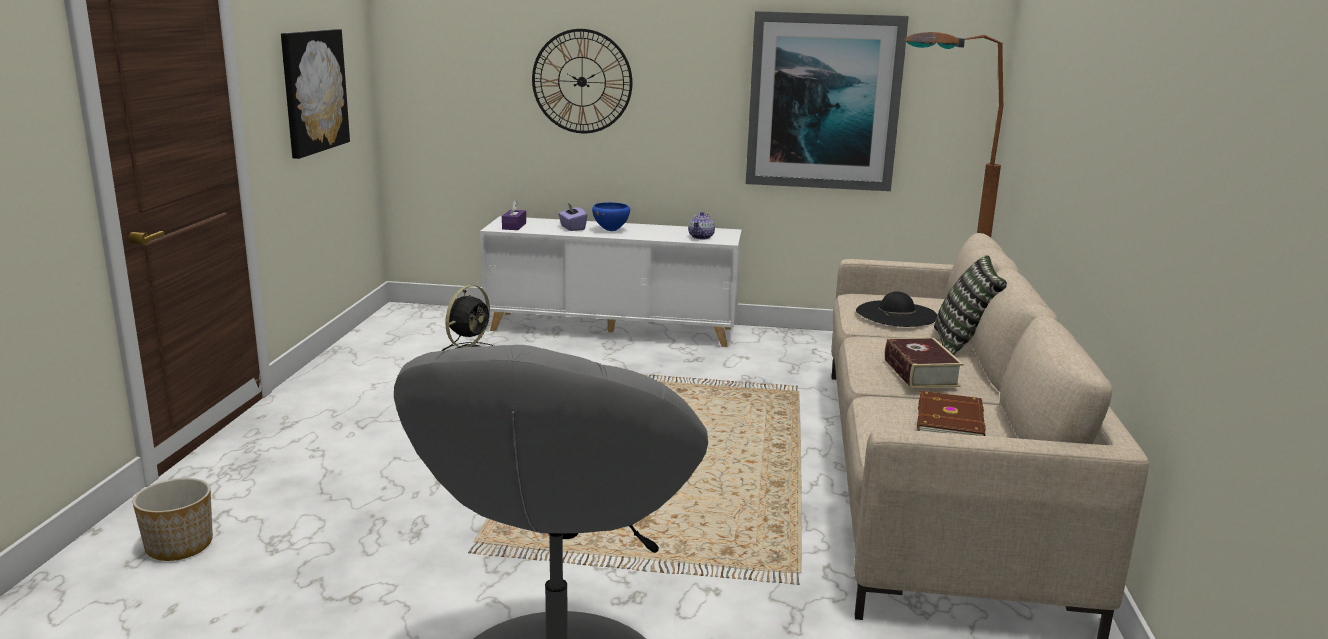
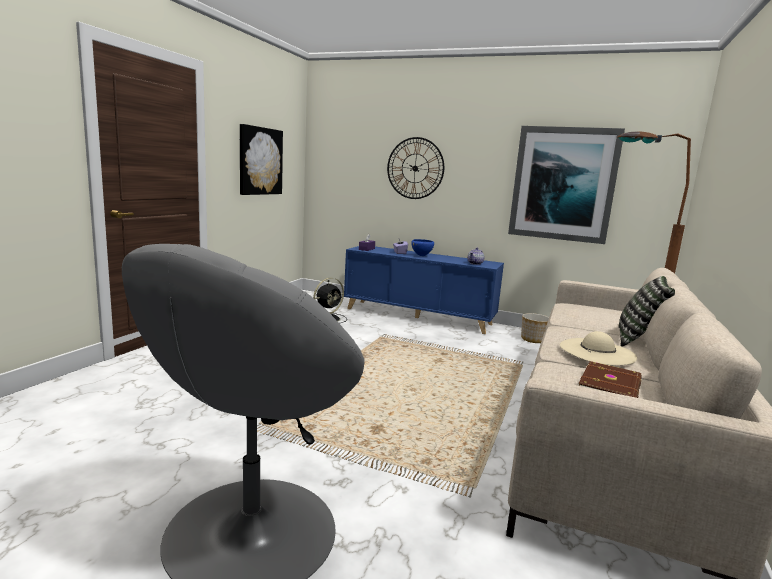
camera: 15 degrees right, 5 degrees down
planter [132,478,213,561] -> planter moved to [521,313,549,343]
white cabinet [480,216,742,347] -> blue cabinet [344,246,504,334]
black hat [856,291,937,327] -> none
book [885,338,963,388] -> beige hat [560,331,637,365]

